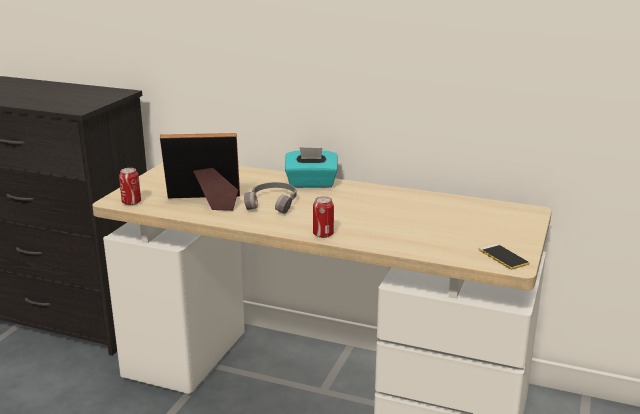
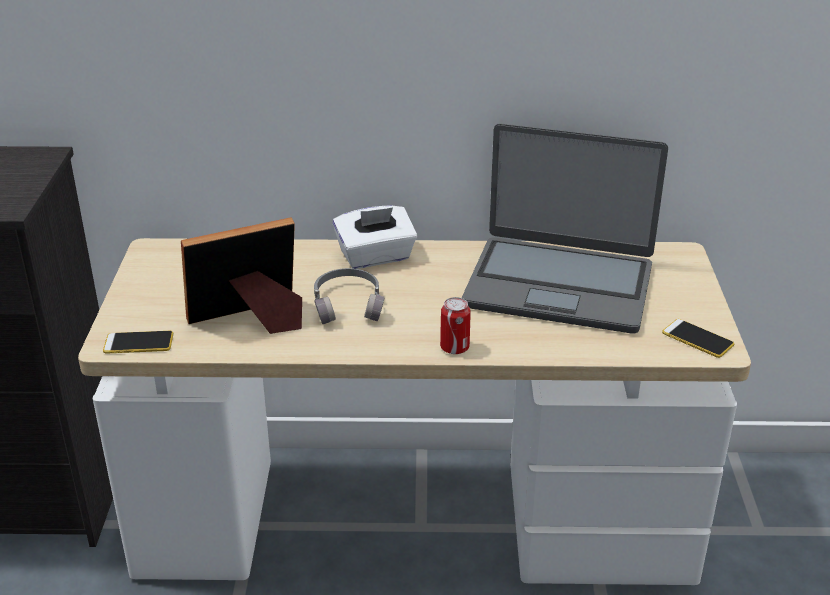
camera: 20 degrees left, 10 degrees up
can [119,168,141,205] -> phone [103,331,174,354]
turquoise tissue box [285,147,338,188] -> white tissue box [333,205,417,269]
none -> laptop [462,123,668,334]

